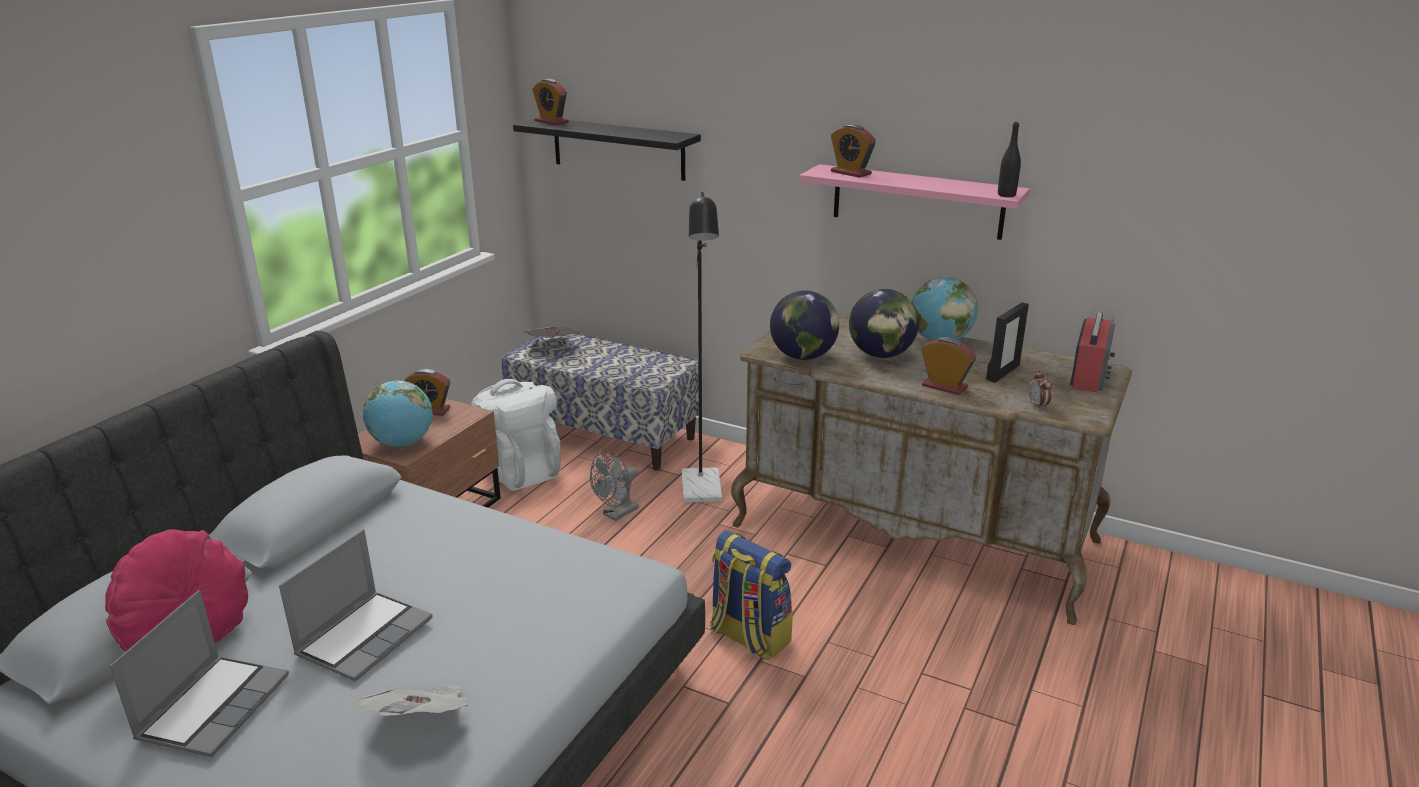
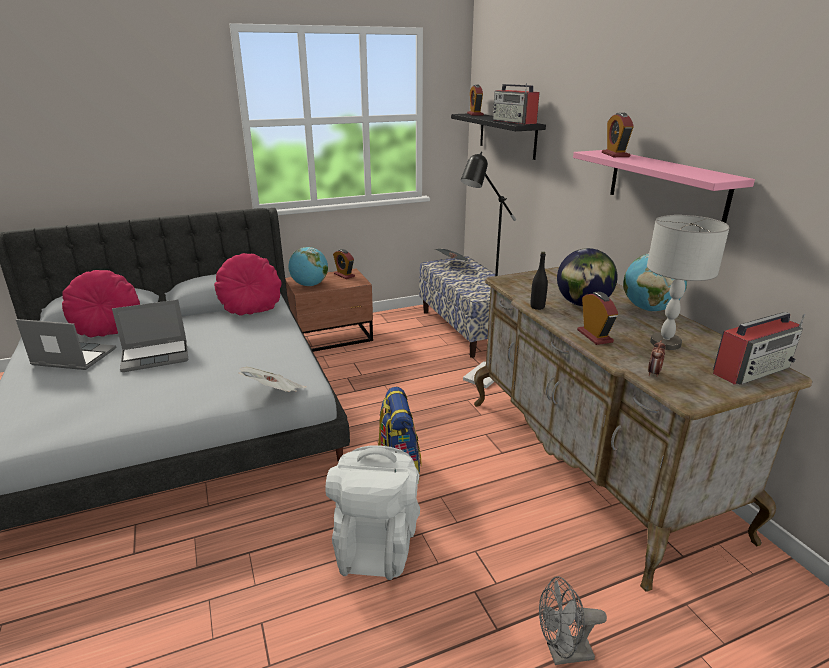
camera: 40 degrees right, 0 degrees up
laptop [110,590,289,757] -> laptop turned 135 degrees counterclockwise [16,319,116,370]
newspaper [356,685,468,716] -> newspaper moved to [239,367,306,392]
white backpack [471,379,561,491] -> white backpack moved to [326,445,420,580]
grey fan [590,451,639,521] -> grey fan moved to [539,576,607,665]
globe [770,291,839,360] -> none
picture frame [986,302,1029,383] -> grey table lamp [647,215,730,350]
black bottle [998,122,1021,197] -> black bottle moved to [531,252,548,310]
none -> pink pillow [214,253,282,316]
none -> radio [493,83,539,124]

